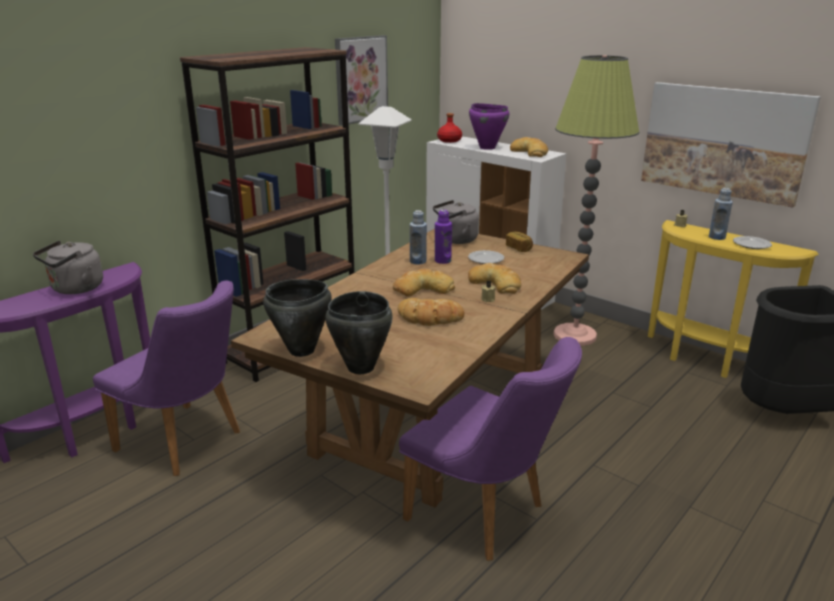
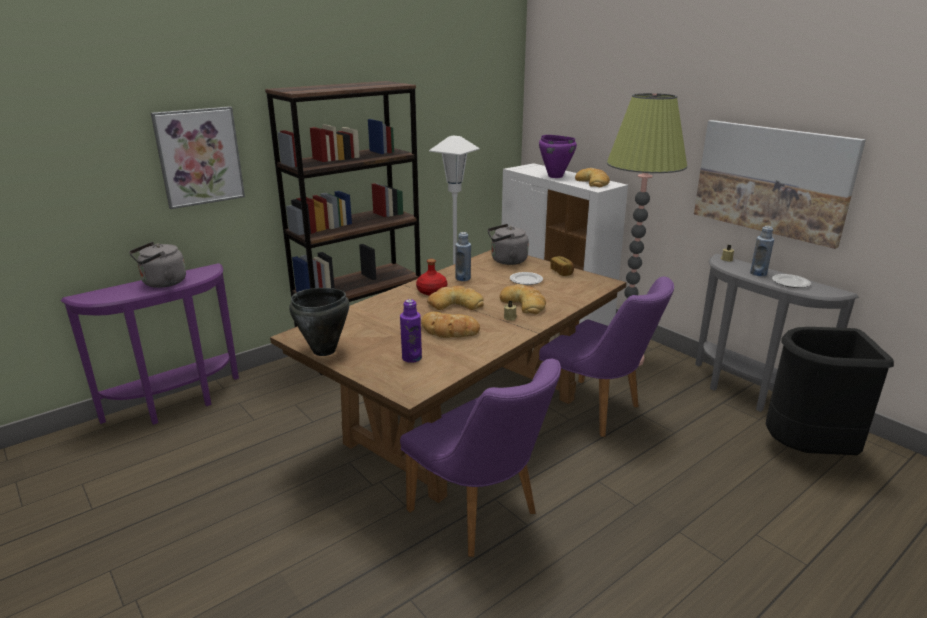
camera: 10 degrees right, 0 degrees up
purple chair [93,281,240,476] -> purple chair moved to [539,277,674,437]
black cooking pot [325,291,393,374] -> none
picture [335,35,388,126] -> picture moved to [151,106,245,209]
purple bottle [435,210,452,264] -> purple bottle moved to [400,299,422,363]
red bottle [437,113,462,143] -> red bottle moved to [416,259,447,295]
yellow console table [648,220,819,378] -> grey console table [695,254,859,412]

